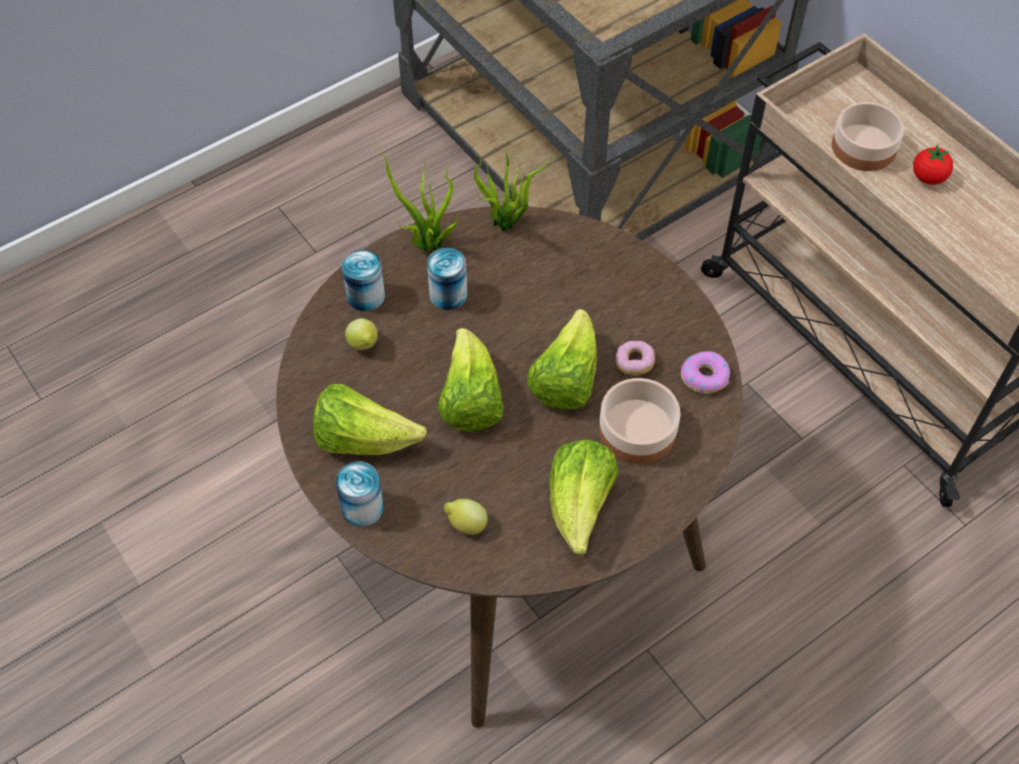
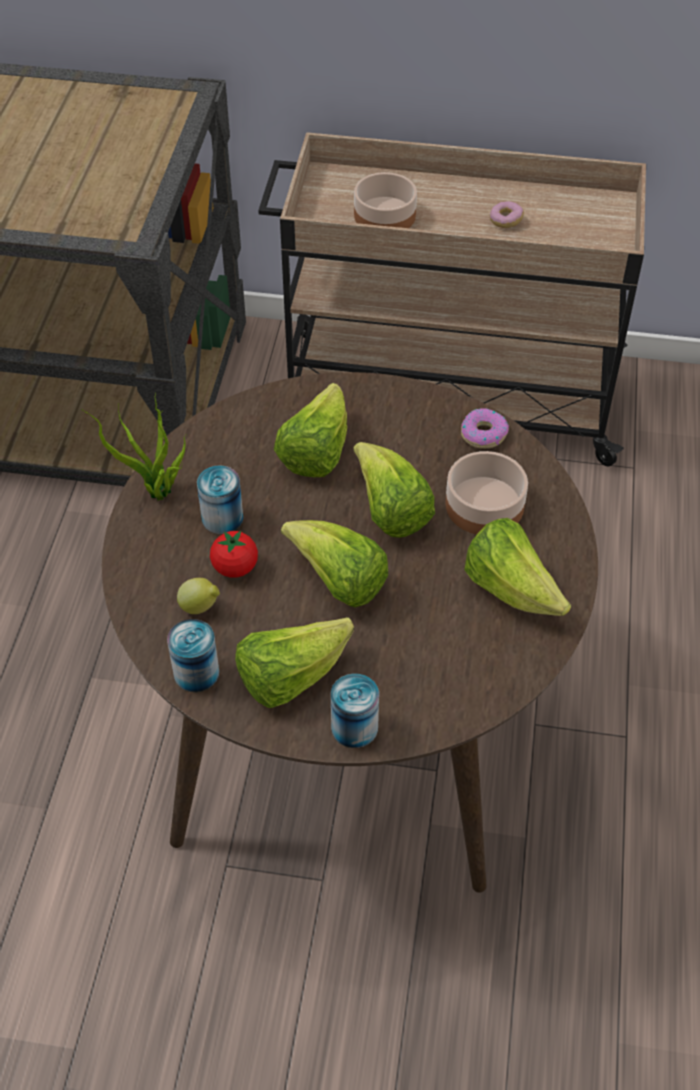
camera: 45 degrees left, 5 degrees down
can [342,249,385,311] -> can moved to [167,619,219,692]
lemon [444,499,487,535] -> none
potted plant [474,137,552,231] -> none
donut [615,341,655,376] -> donut moved to [490,201,524,228]
tomato [913,145,953,185] -> tomato moved to [210,531,258,578]
none -> lettuce [274,383,347,477]

